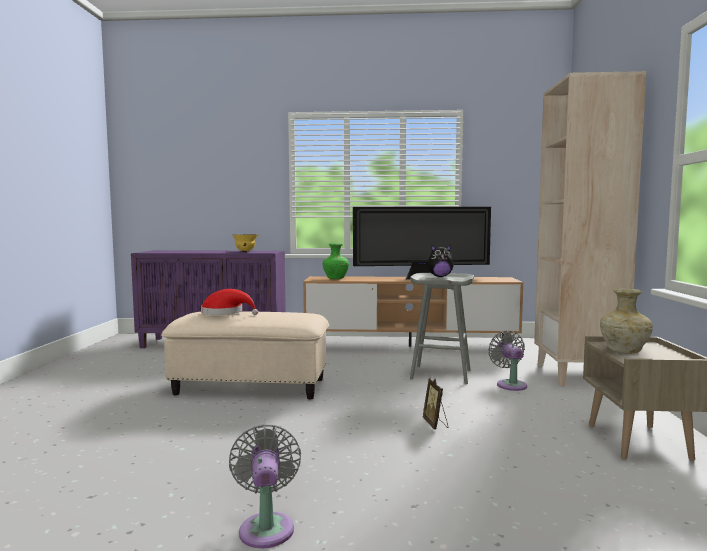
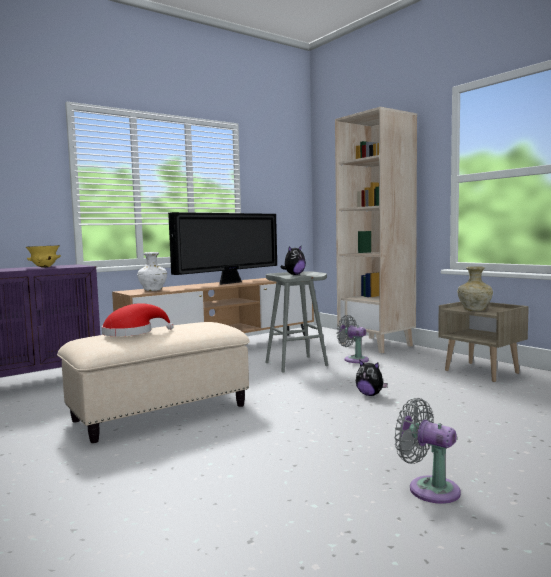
camera: 40 degrees left, 0 degrees up
green vase [323,243,349,279] -> white vase [137,252,167,291]
picture frame [423,378,448,430] -> plush toy [356,359,388,396]

